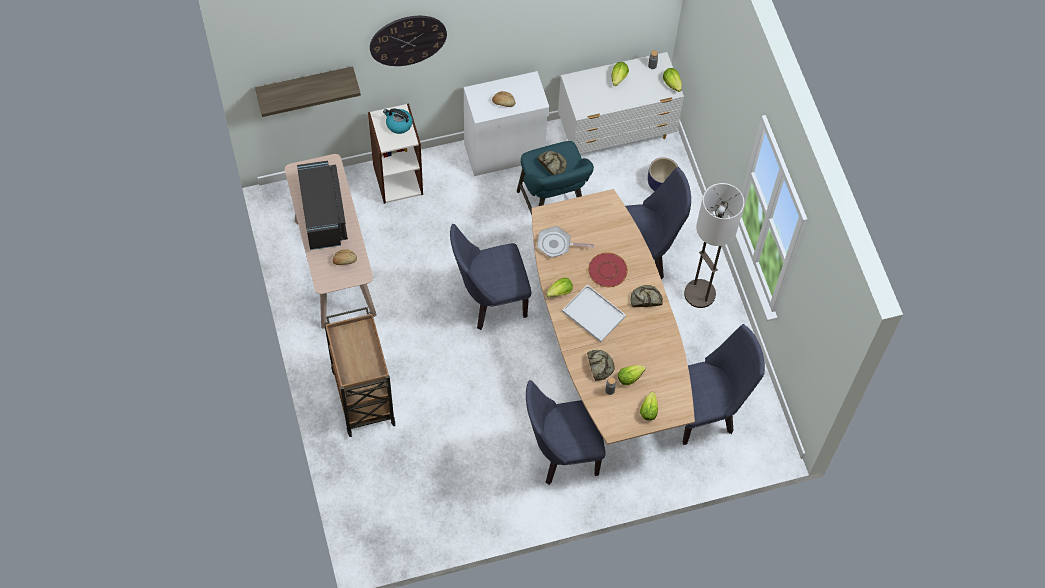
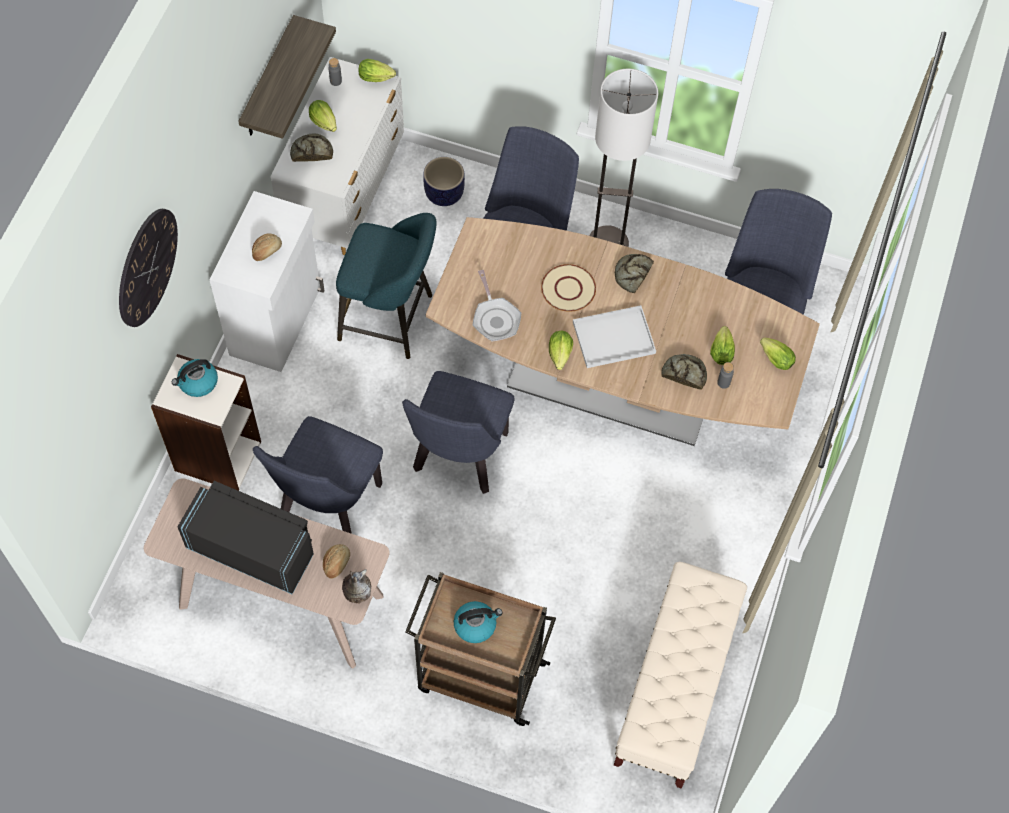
camera: 55 degrees left, 0 degrees up
shelf [255,66,361,117] -> shelf moved to [238,15,336,139]
blue chair [526,380,605,485] -> blue chair moved to [253,416,383,534]
bread [537,151,567,175] -> bread moved to [290,133,333,162]
frying pan [537,226,594,258] -> frying pan turned 60 degrees counterclockwise [473,270,521,341]
red plate [588,253,628,287] -> beige plate [541,264,596,312]
none -> vase [342,569,371,604]
none -> kettle [454,601,503,643]
none -> beige bench [614,562,747,788]

